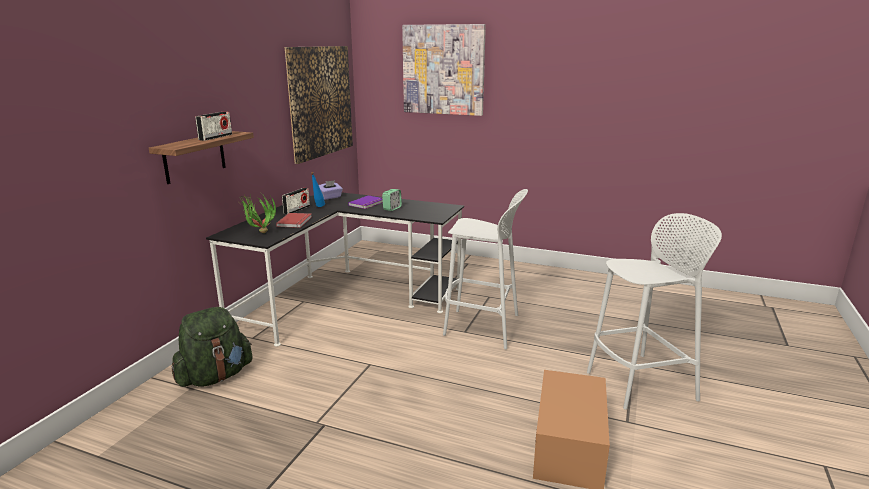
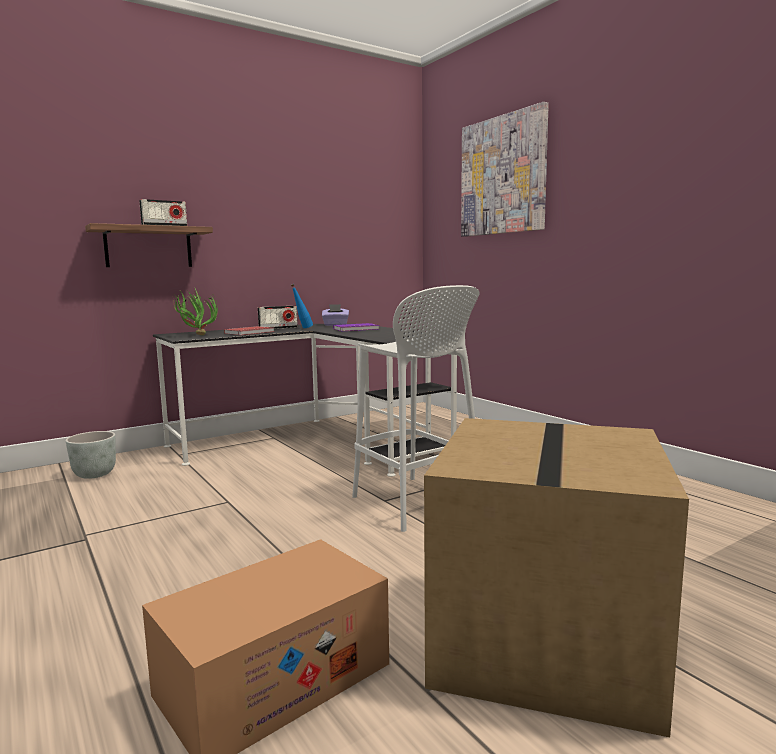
camera: 35 degrees right, 10 degrees down
green backpack [172,307,253,387] -> grey planter [65,431,116,479]
picture [285,46,353,164] -> none
alarm clock [382,189,402,211] -> none
white stool [587,213,722,410] -> cardboard box [424,418,689,737]

